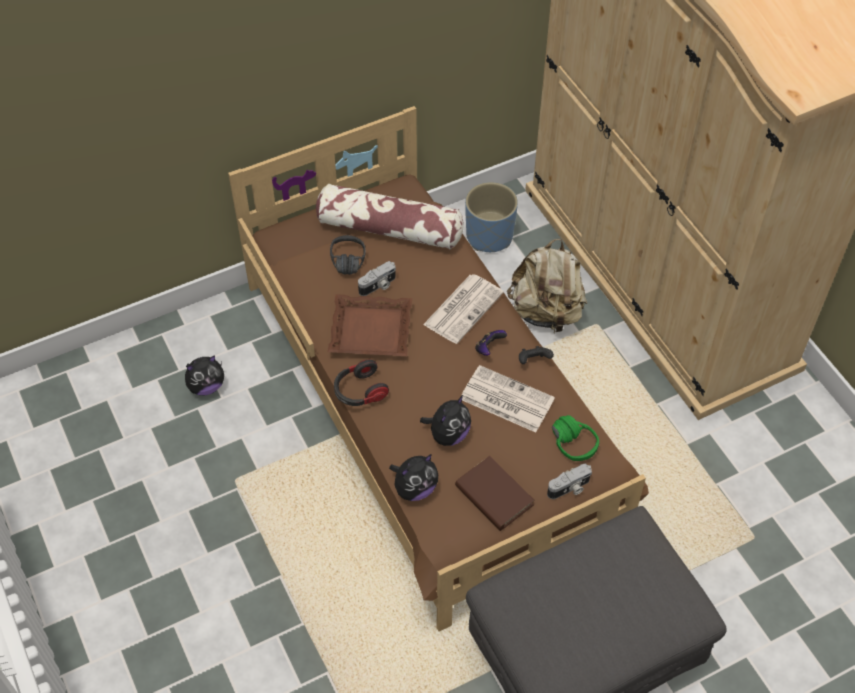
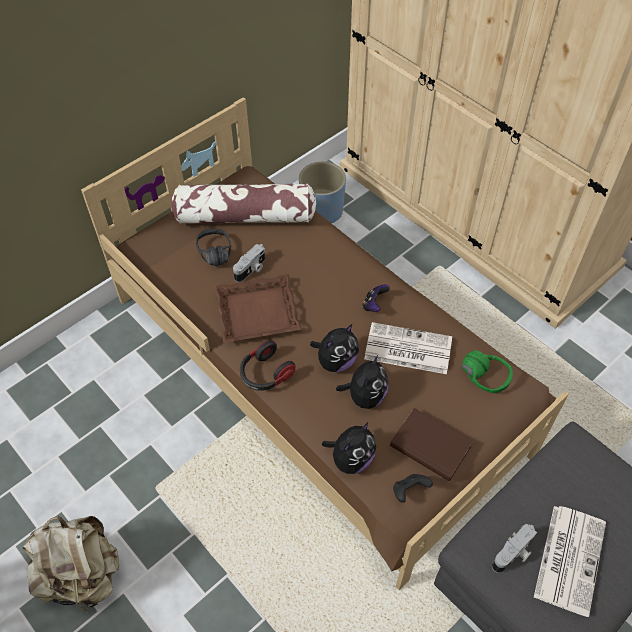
camera: 15 degrees left, 0 degrees up
plush toy [185,355,224,395] -> plush toy moved to [310,324,359,372]
newspaper [423,274,504,344] -> newspaper moved to [534,506,606,617]
beige backpack [507,239,587,335] -> beige backpack moved to [23,516,119,613]
black game controller [519,346,554,364] -> black game controller moved to [393,474,433,503]
camera [547,464,592,499] -> camera moved to [492,524,537,573]

